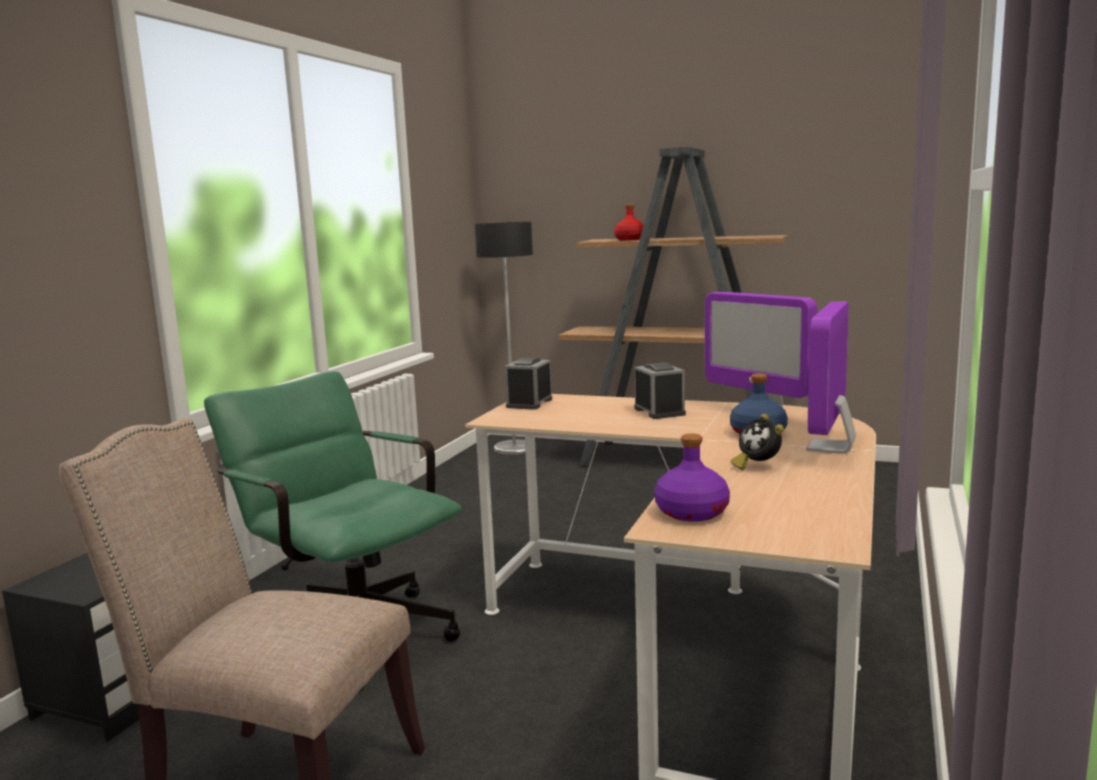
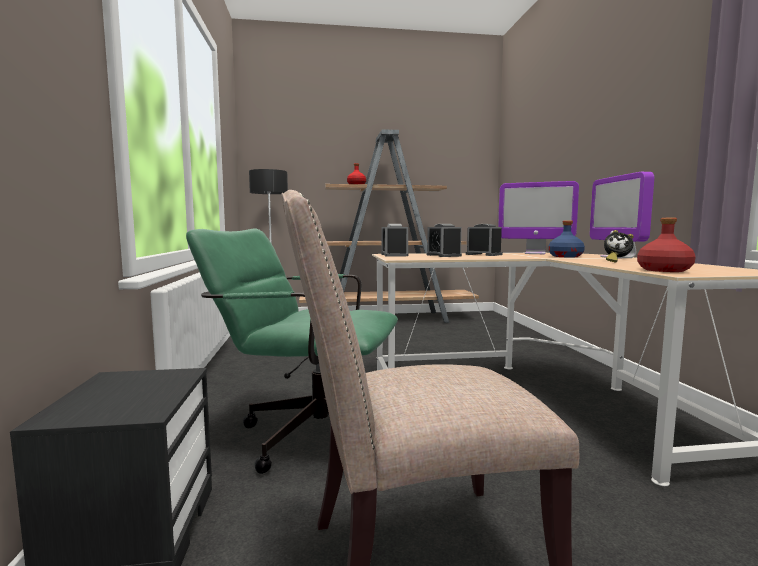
camera: 30 degrees left, 5 degrees down
purple bottle [654,433,730,522] -> red bottle [637,218,696,272]
none -> alarm clock [427,224,462,257]

